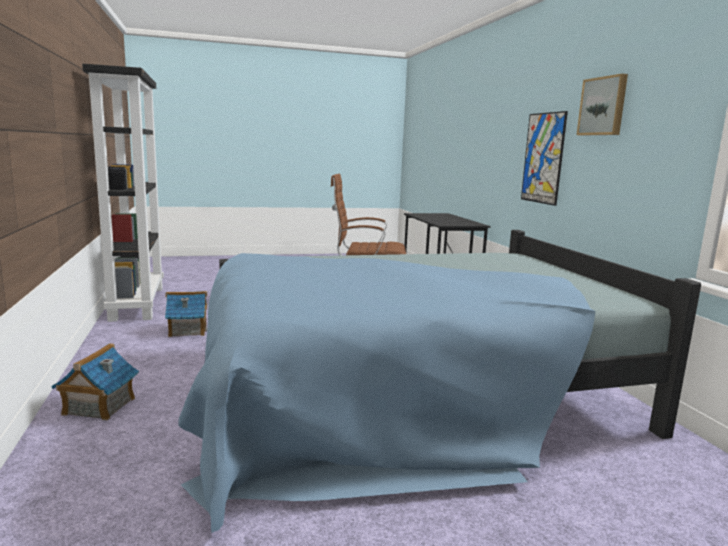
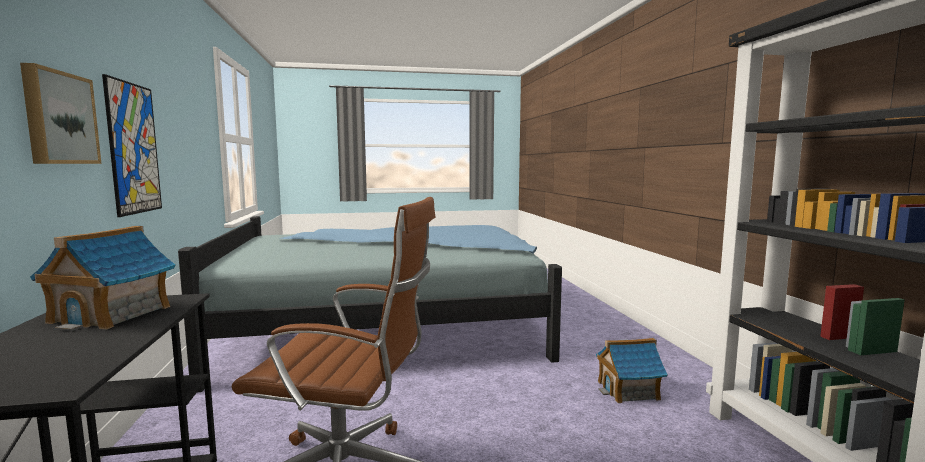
camera: 175 degrees left, 5 degrees down
toy house [51,343,139,421] -> toy house moved to [30,226,176,331]
picture [577,74,628,136] -> picture moved to [20,63,102,164]

